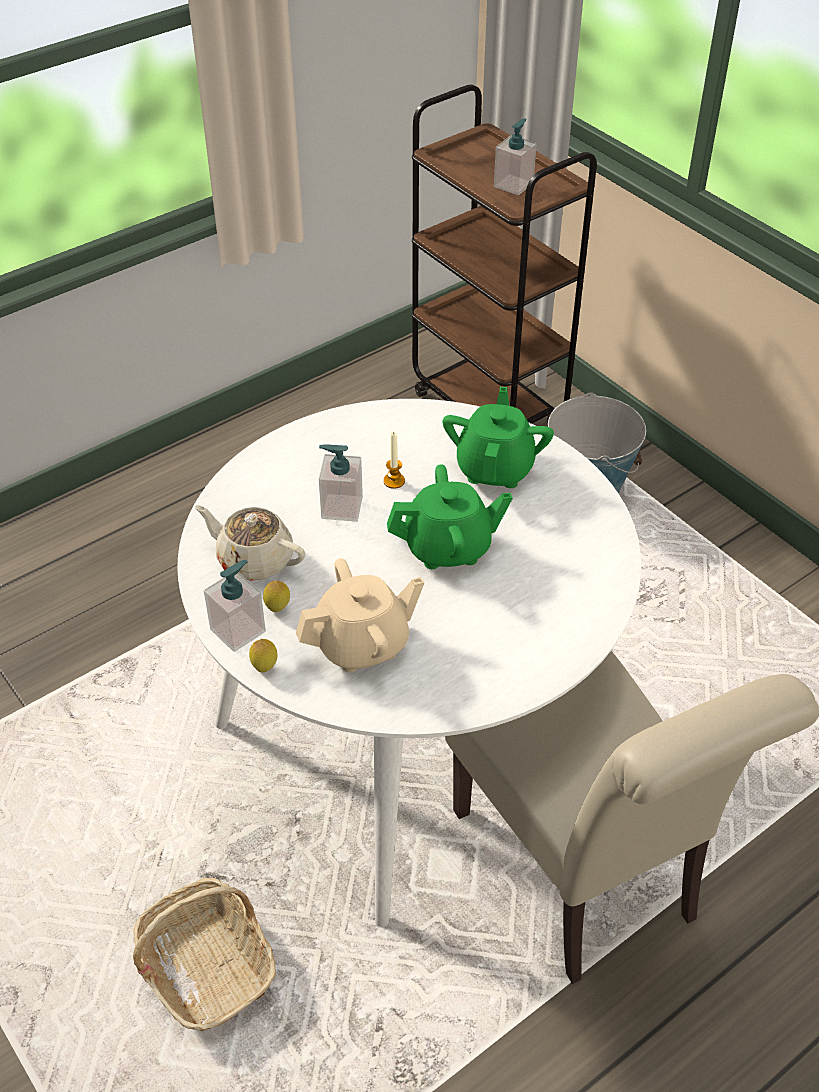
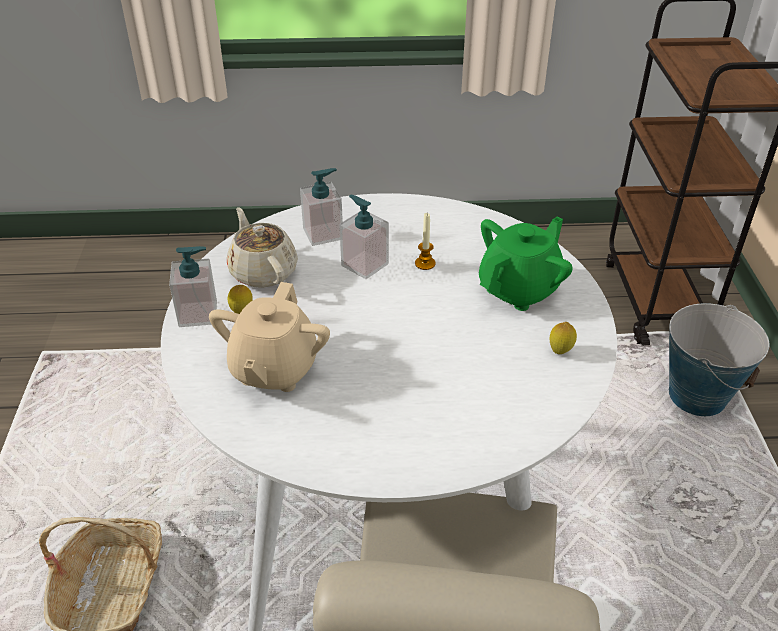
camera: 35 degrees right, 5 degrees down
lemon [249,639,277,672] -> lemon moved to [549,322,577,354]
beige teapot [296,558,424,672] -> beige teapot turned 90 degrees clockwise [209,282,330,392]
green teapot [387,464,513,569] -> none
soap dispenser [494,118,537,195] -> soap dispenser moved to [300,168,343,246]

